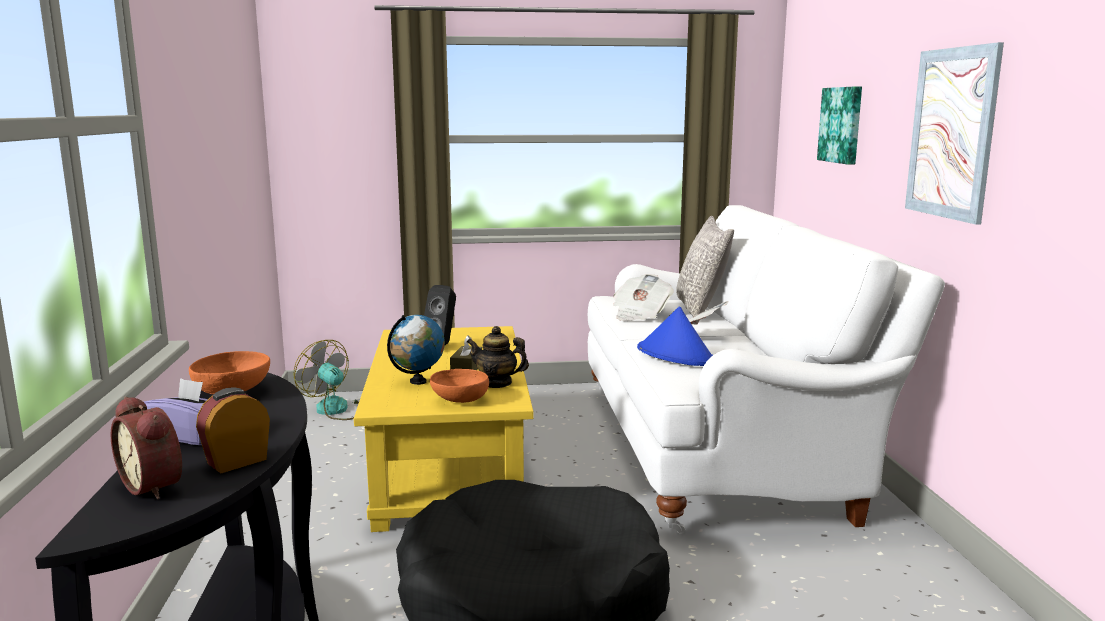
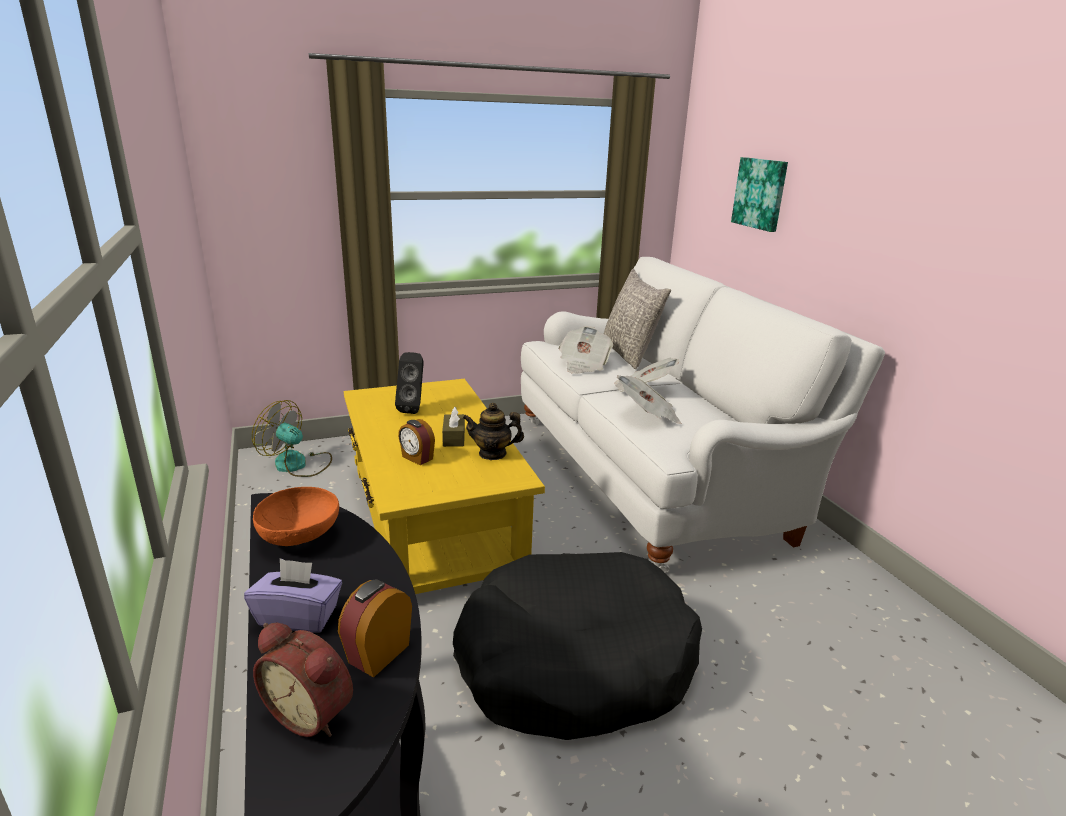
camera: 15 degrees left, 10 degrees up
globe [387,315,445,385] -> alarm clock [398,419,435,465]
orange bowl [430,369,489,403] -> none
blue hat [637,306,713,366] -> newspaper [617,375,682,424]
picture [905,42,1004,225] -> none

